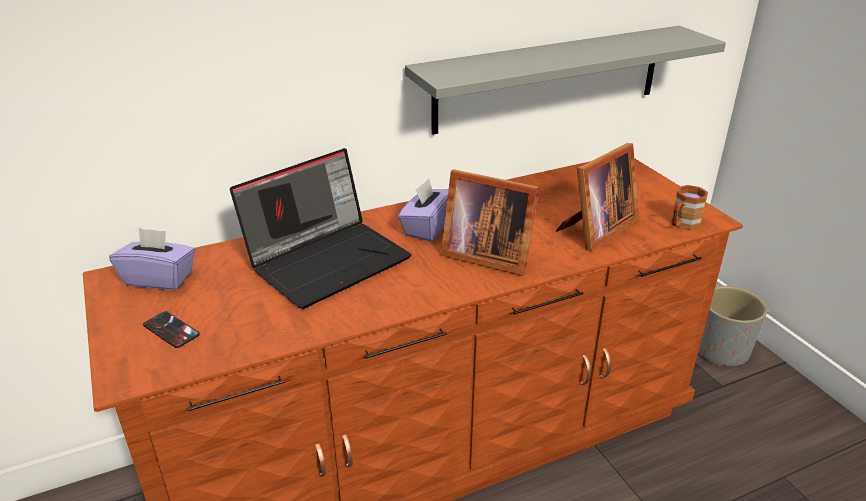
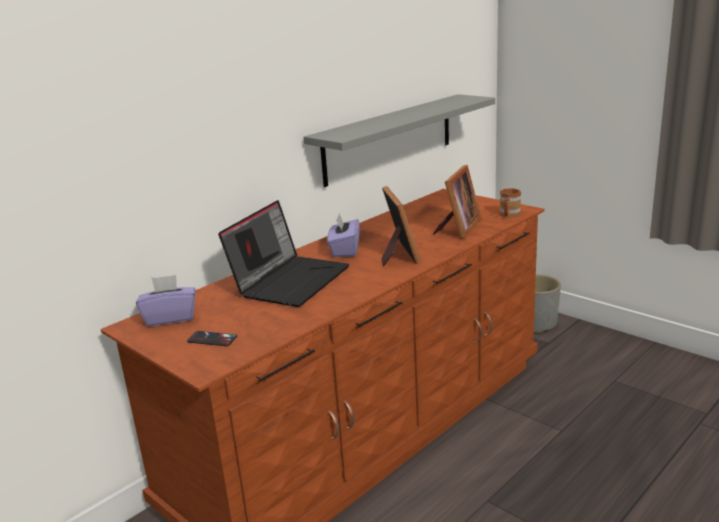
camera: 20 degrees left, 10 degrees down
picture frame [441,169,539,276] -> picture frame turned 105 degrees counterclockwise [381,186,421,267]

